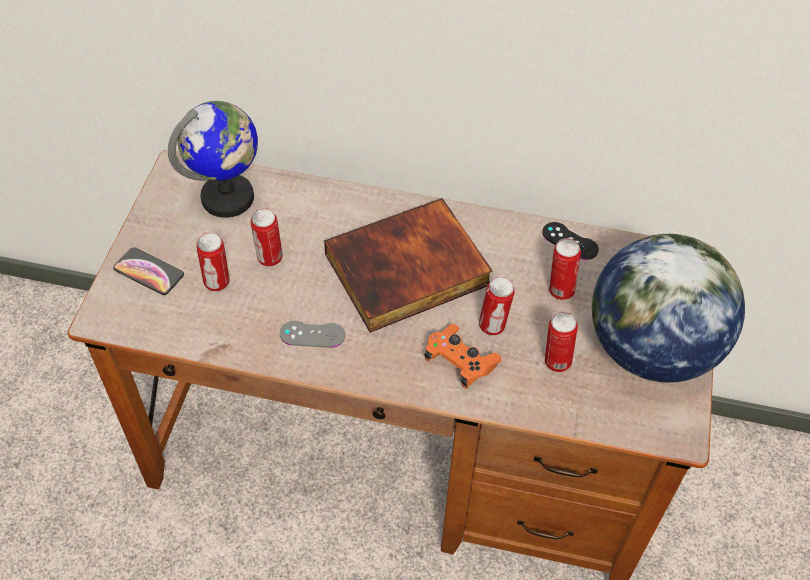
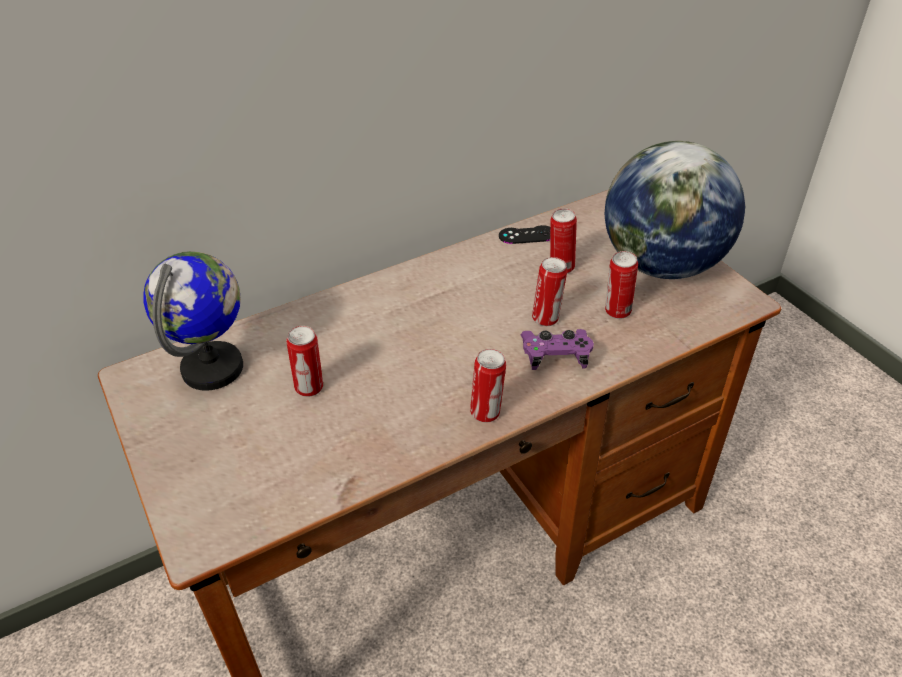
camera: 40 degrees left, 10 degrees down
phone [113,248,184,295] -> none
can [196,232,229,291] -> can moved to [470,349,506,423]
grey game controller [280,321,345,348] -> none
book [324,198,493,332] -> none
orange game controller [424,324,502,389] -> purple game controller [521,329,594,370]

